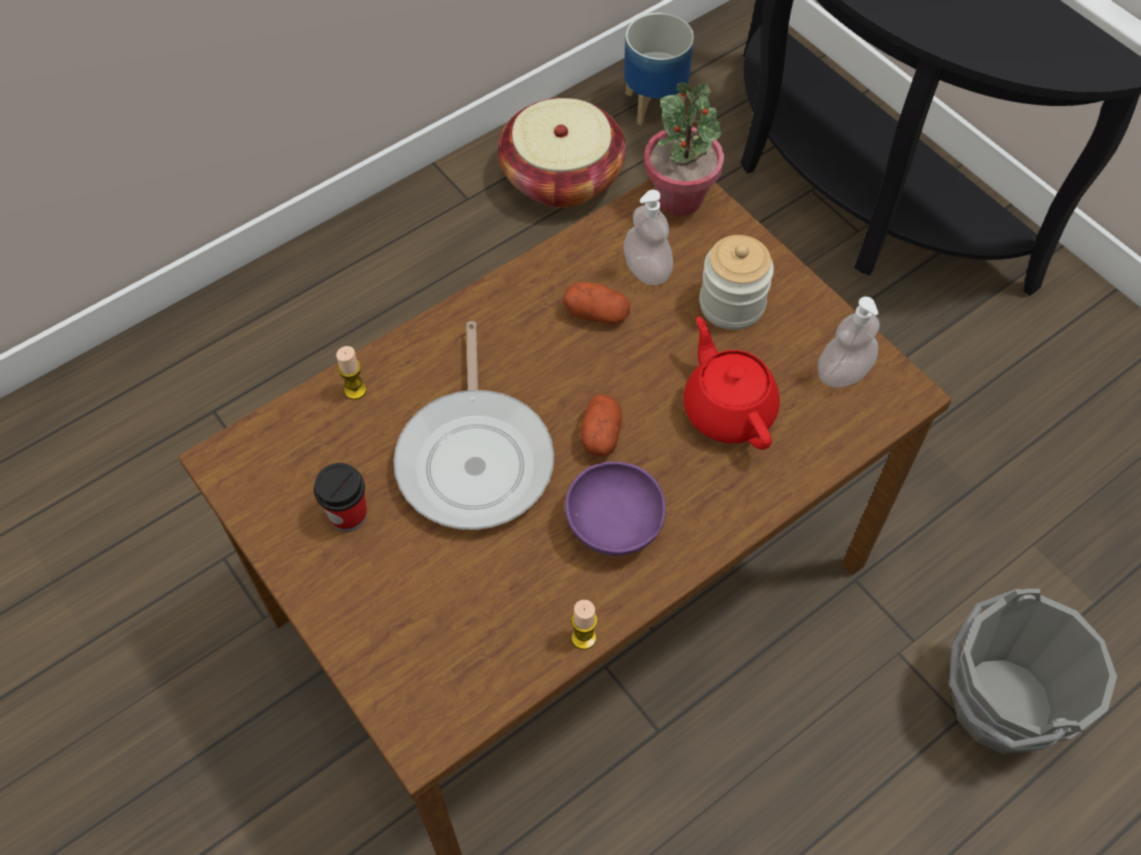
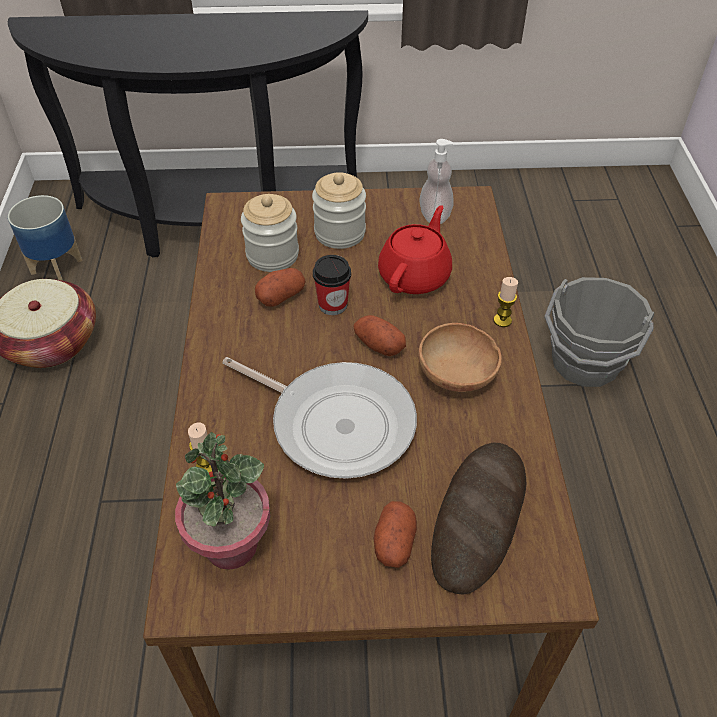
camera: 55 degrees left, 10 degrees down
cup [314,463,367,532] -> cup moved to [313,255,351,315]
purple bowl [565,462,666,556] -> brown bowl [418,323,502,392]
candle [571,600,597,650] -> candle moved to [493,277,518,327]
soap dispenser [624,190,673,285] -> jar [241,194,299,272]
potted plant [644,83,724,216] -> potted plant moved to [175,432,270,570]
red teapot [683,317,780,450] -> red teapot turned 105 degrees clockwise [378,205,452,294]
none -> potato [374,501,417,568]
none -> bread [431,442,526,595]

